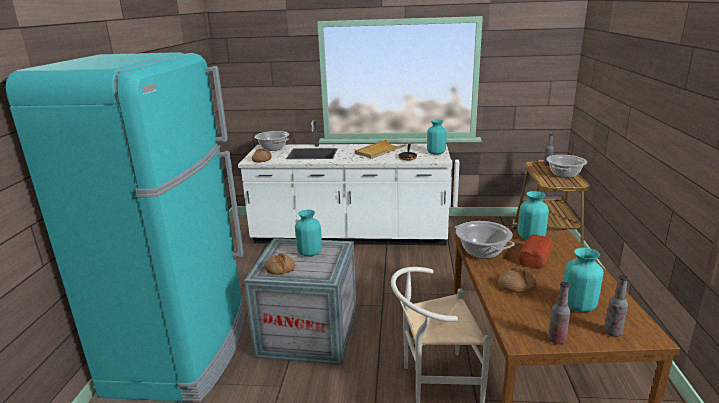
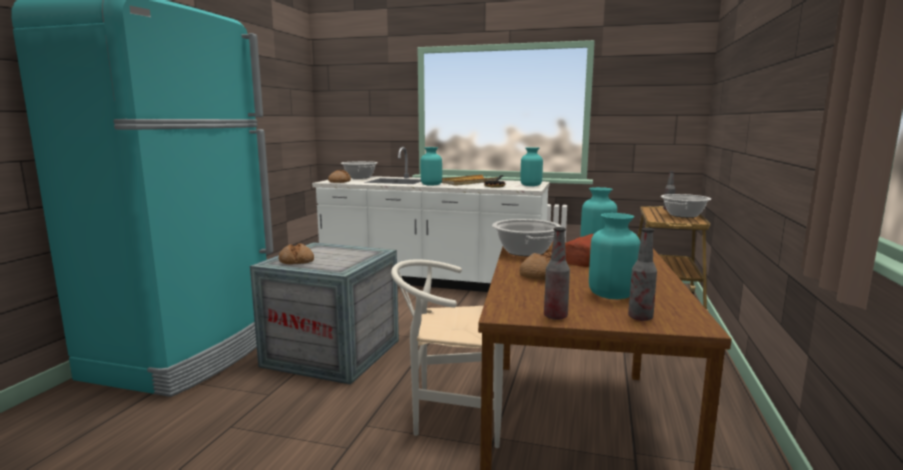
camera: 10 degrees right, 10 degrees down
turquoise vase [295,210,322,256] -> turquoise vase moved to [421,147,442,186]

